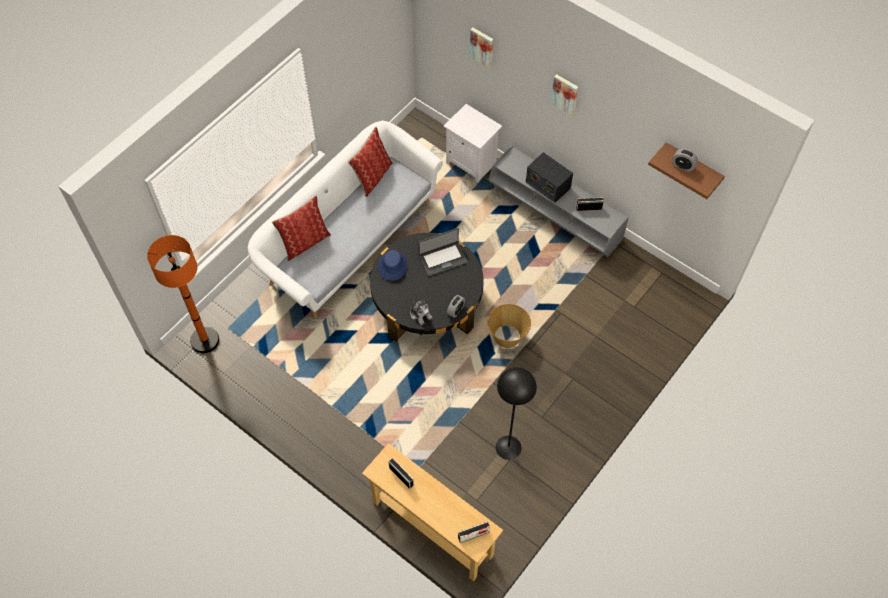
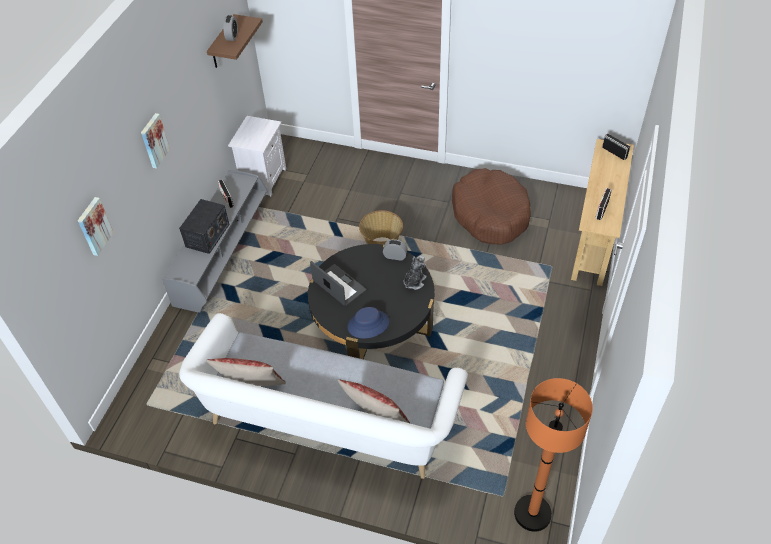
camera: 110 degrees left, 10 degrees down
white nightstand [444,104,502,183] -> white nightstand moved to [228,116,286,196]
black floor lamp [496,367,537,460] -> brown dog bed [452,168,531,245]

